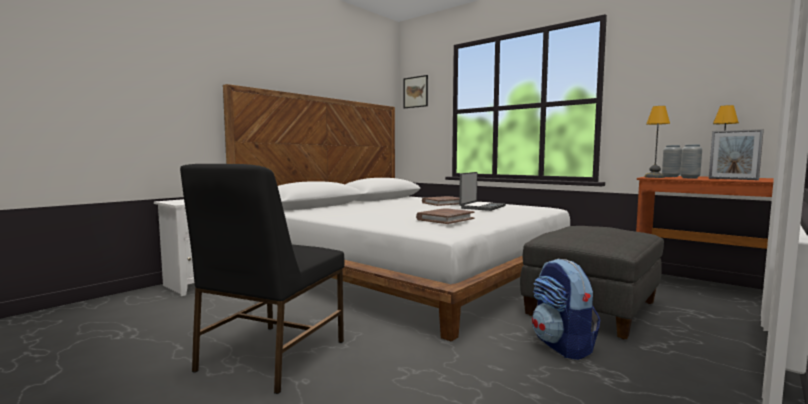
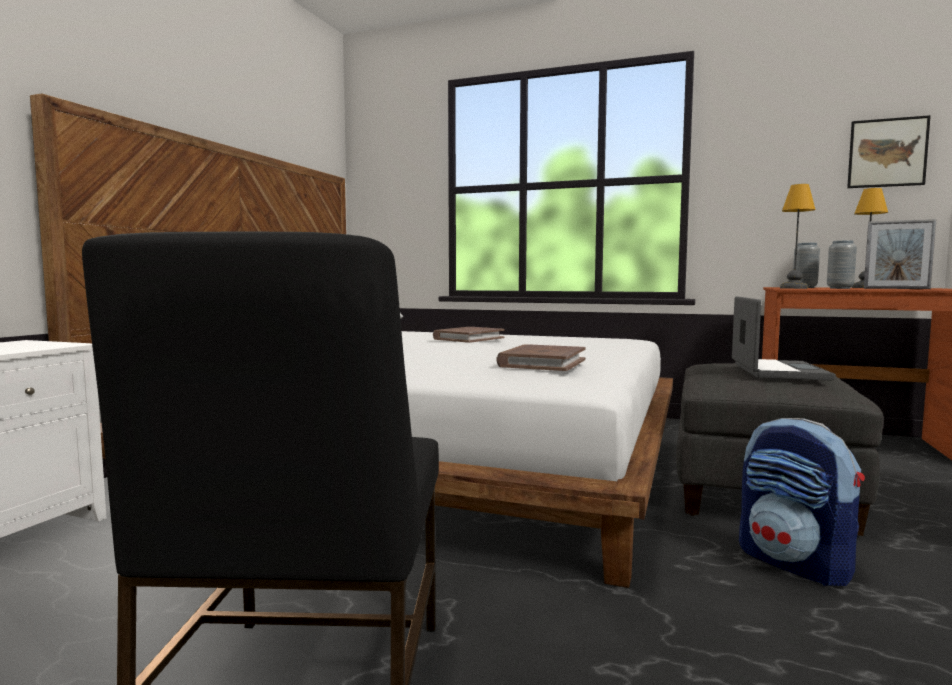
camera: 20 degrees left, 0 degrees up
picture [404,75,428,108] -> picture moved to [847,115,931,188]
laptop [459,172,506,211] -> laptop moved to [732,297,836,380]

